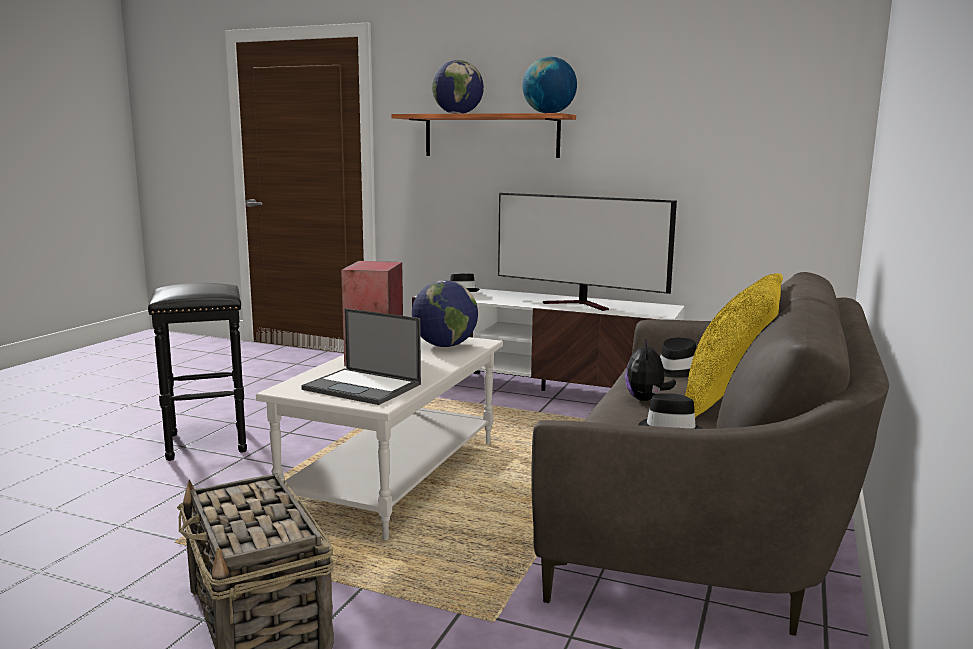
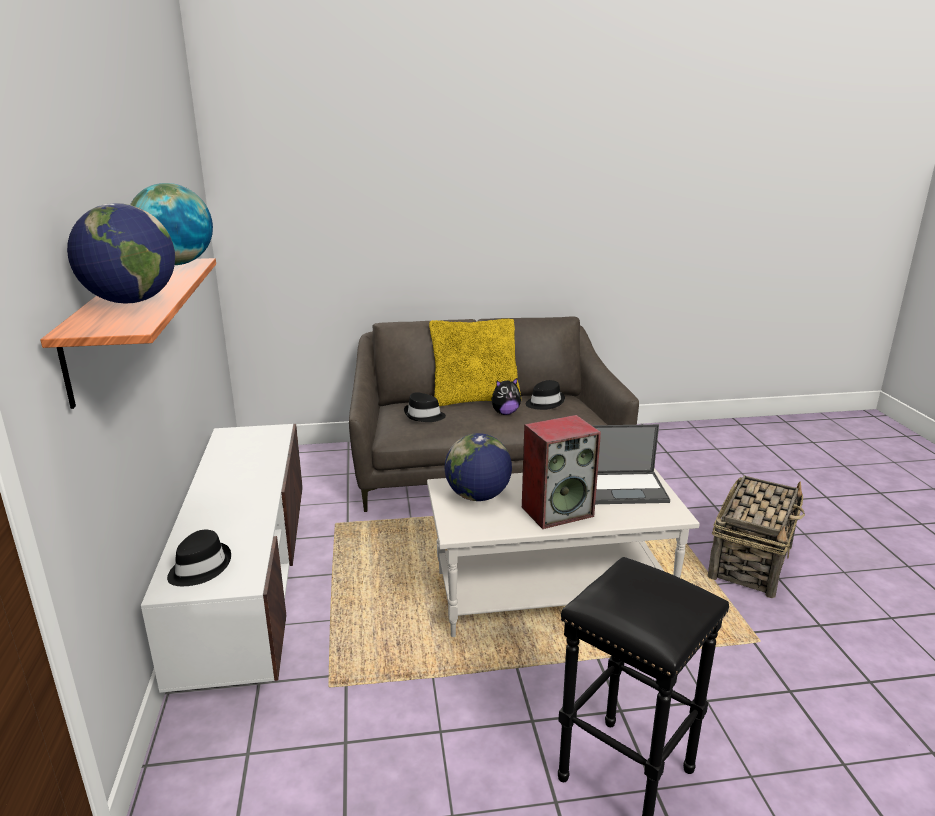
camera: 120 degrees left, 10 degrees up
laptop [301,308,421,405] -> laptop turned 90 degrees clockwise [592,424,670,504]
television [498,193,677,311] -> none

